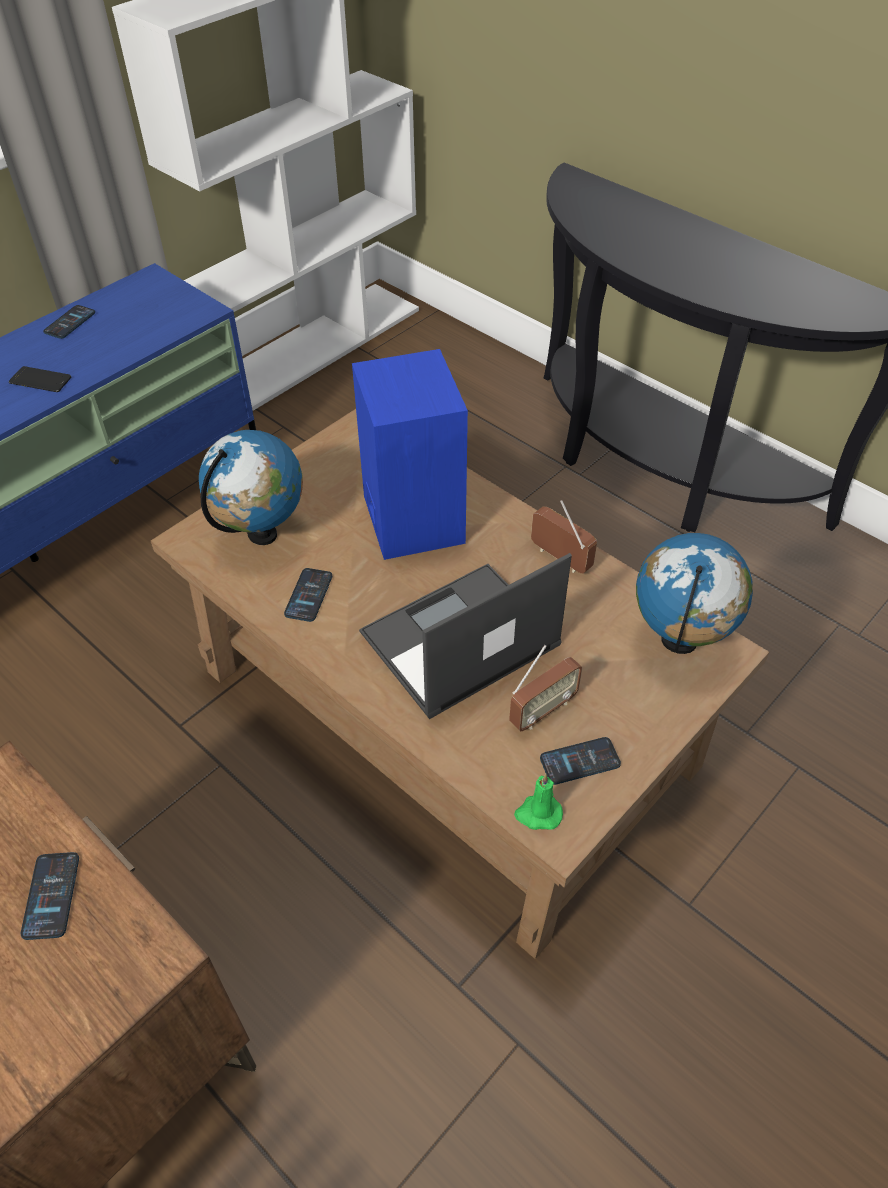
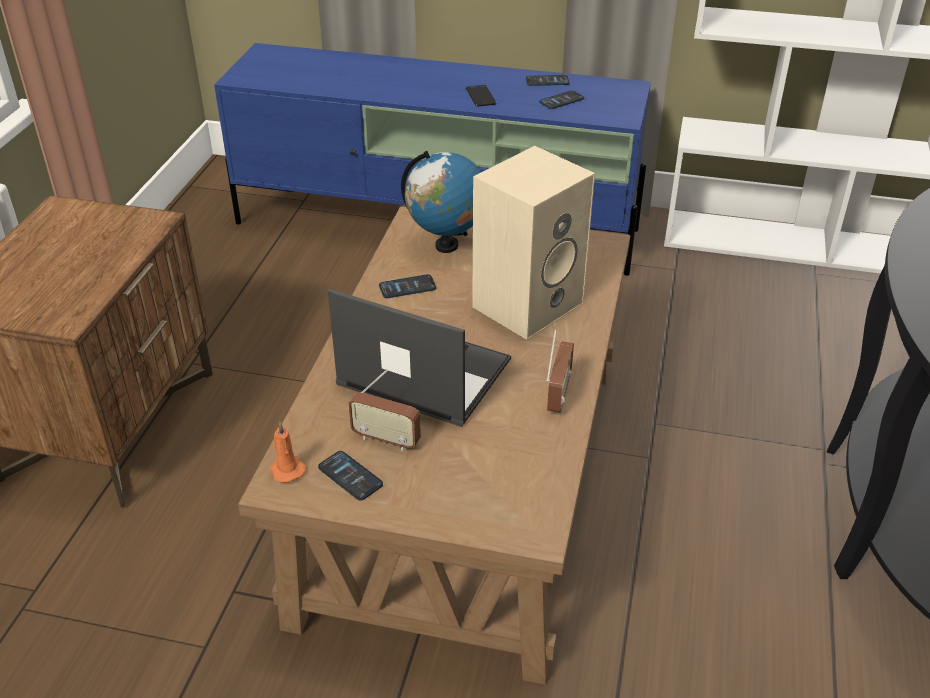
camera: 60 degrees right, 10 degrees down
phone [21,852,79,940] -> phone moved to [539,90,584,109]
blue speaker [352,349,468,560] -> beige speaker [472,146,595,340]
green candle [514,774,563,830] -> orange candle [270,422,306,483]
globe [636,533,753,654] -> none

